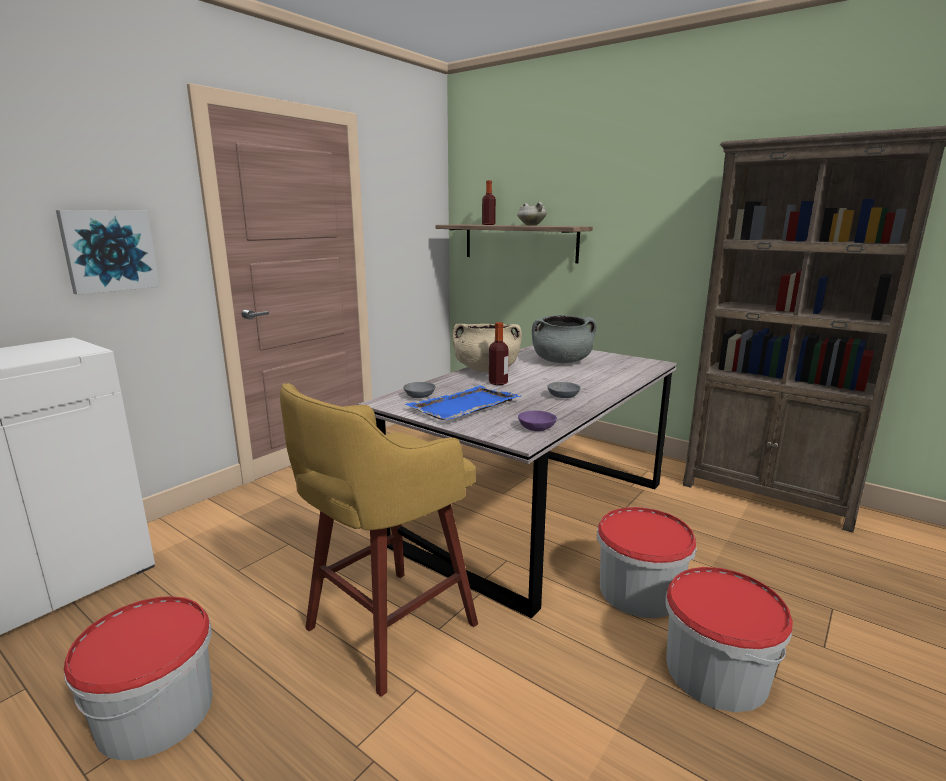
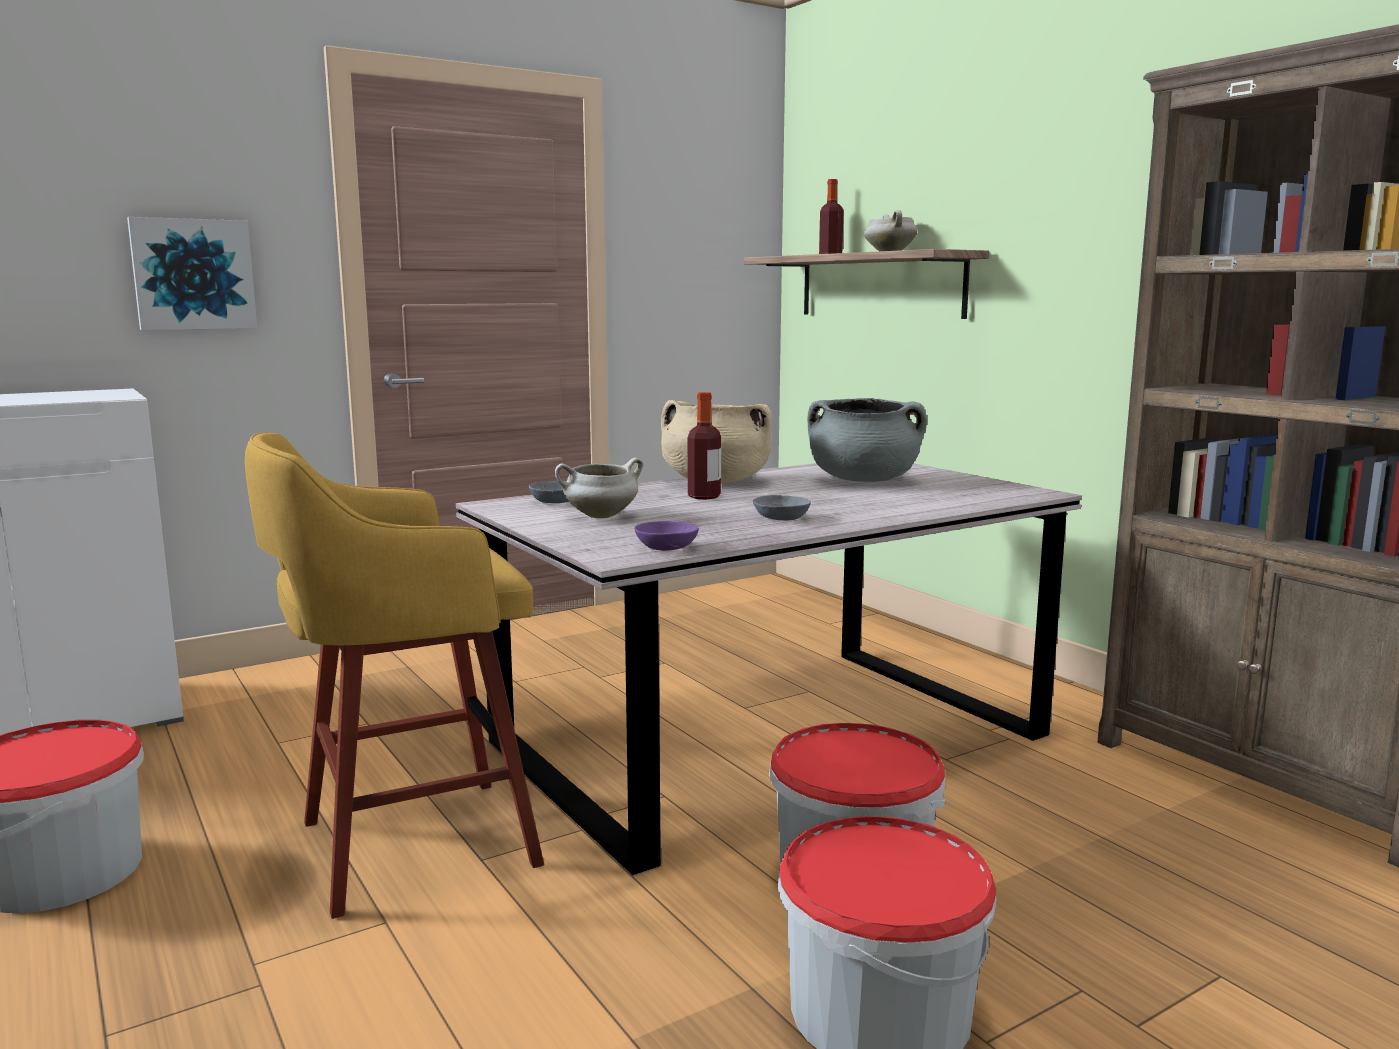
camera: 20 degrees right, 5 degrees down
blue tray [405,385,521,420] -> white cooking pot [555,458,643,518]

